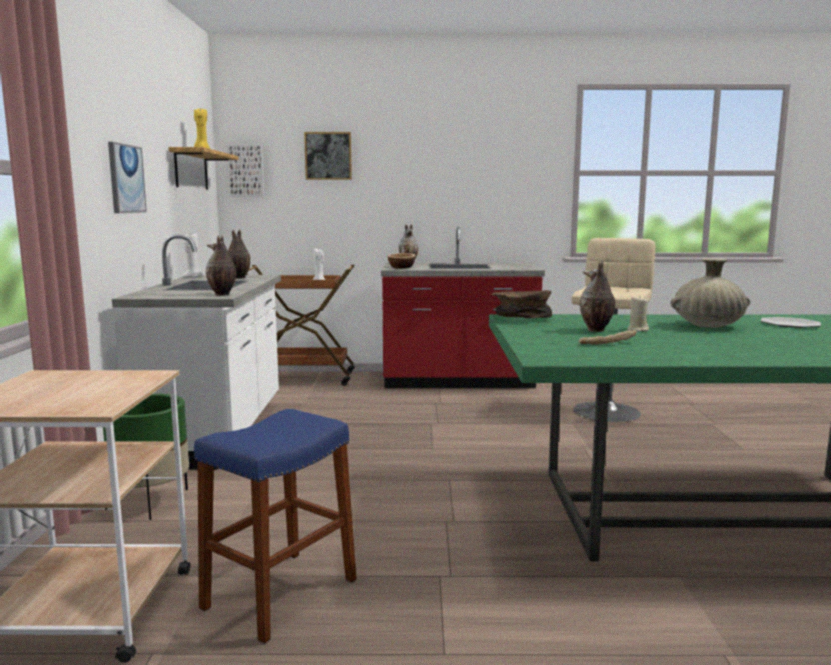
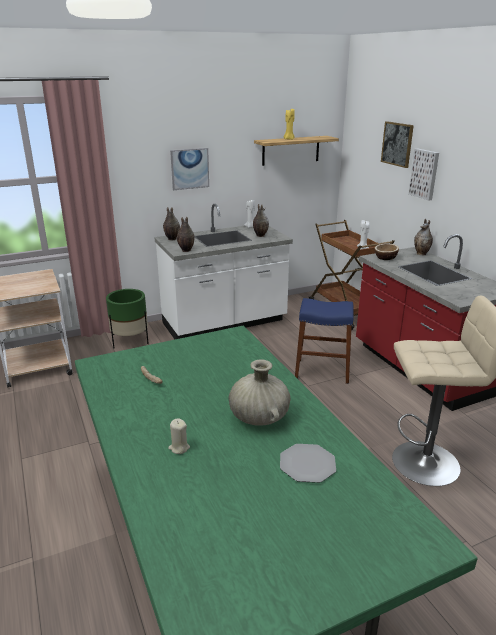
camera: 65 degrees right, 15 degrees up
blue stool [194,409,357,644] -> blue stool moved to [295,298,354,384]
picture [228,145,264,196] -> picture moved to [408,149,439,201]
brown bowl [492,290,552,318] -> none
vase [580,261,615,332] -> vase moved to [163,207,180,240]
beige candle [628,297,649,332] -> beige candle moved to [168,418,190,454]

